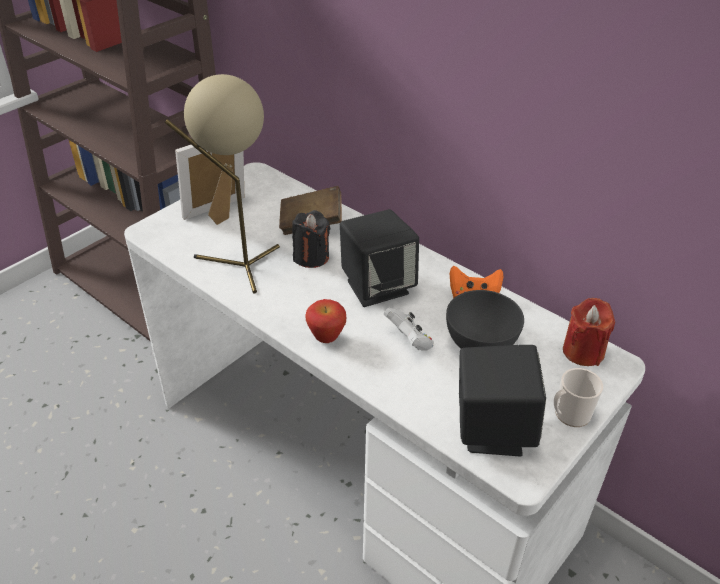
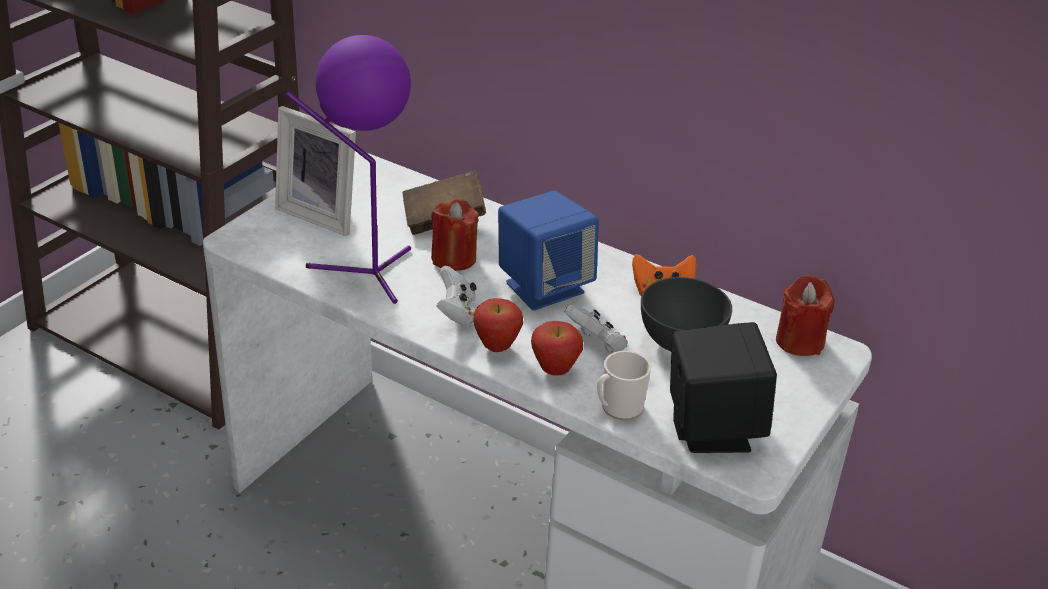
camera: 10 degrees left, 5 degrees down
beige table lamp [164,74,280,293] -> purple table lamp [285,35,411,304]
picture frame [175,145,244,225] -> picture frame turned 105 degrees counterclockwise [275,106,356,236]
black candle [292,210,331,268] -> red candle [431,199,479,271]
black speaker [340,209,419,307] -> blue speaker [498,191,599,311]
mug [554,368,603,427] -> mug moved to [597,351,651,420]
none -> white game controller [437,266,477,326]
none -> apple [531,321,583,376]

